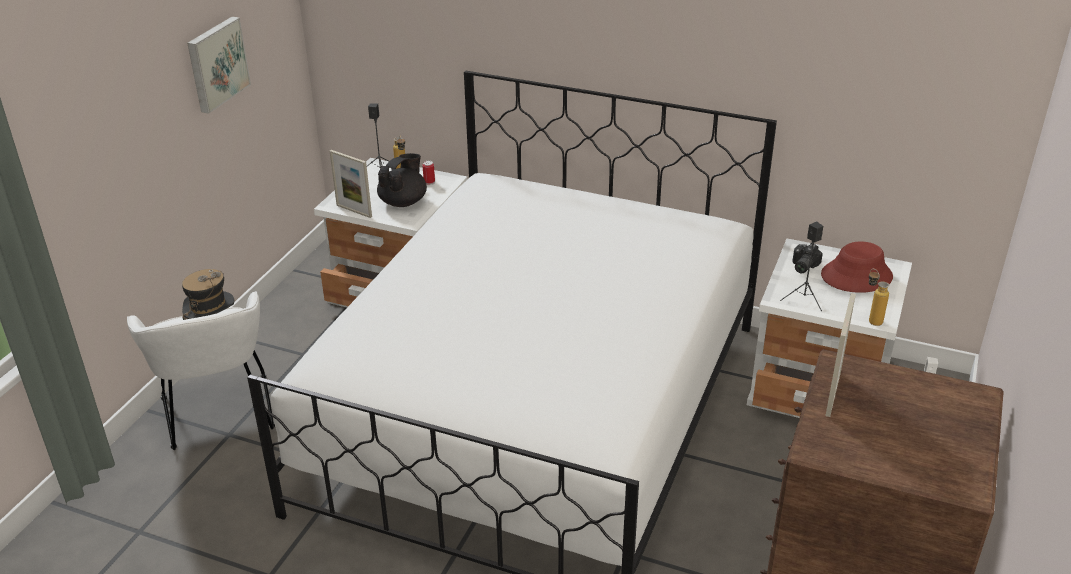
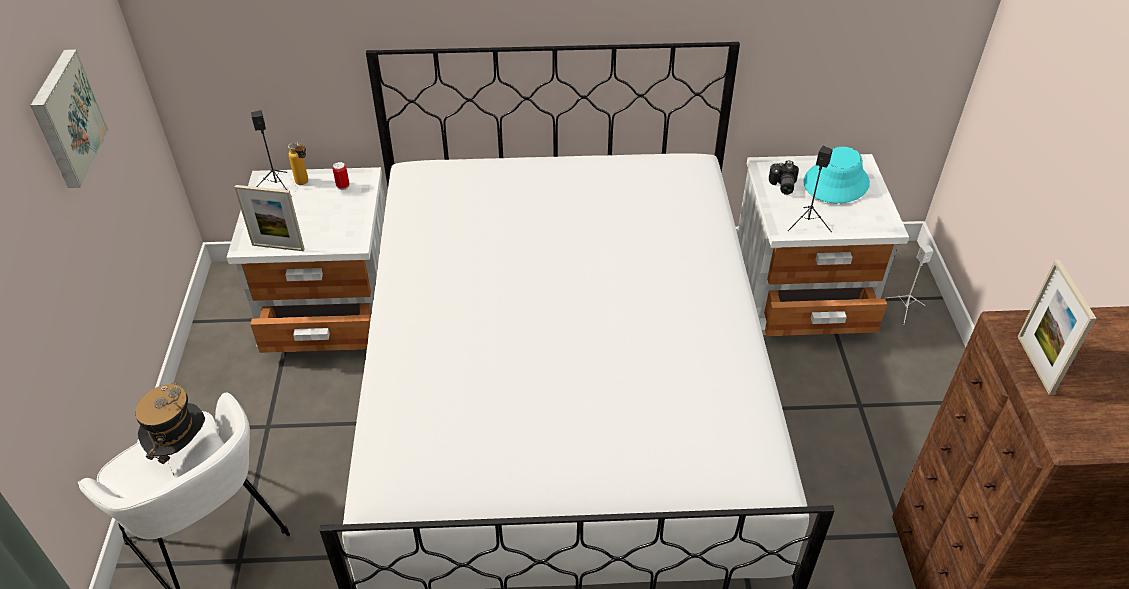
camera: 25 degrees left, 10 degrees up
black teapot [377,153,427,207] -> none
red hat [821,242,893,293] -> turquoise hat [803,147,870,203]
bottle [869,269,889,326] -> none

